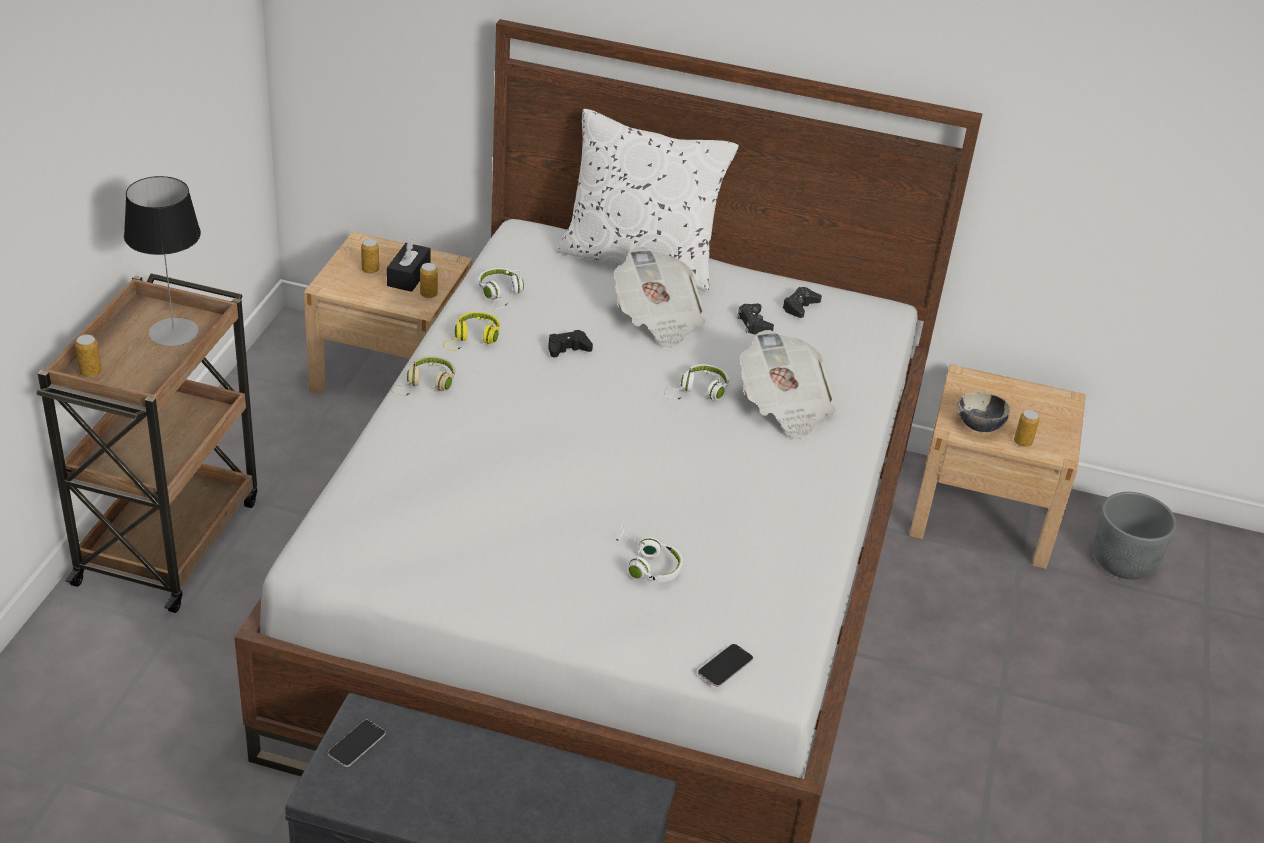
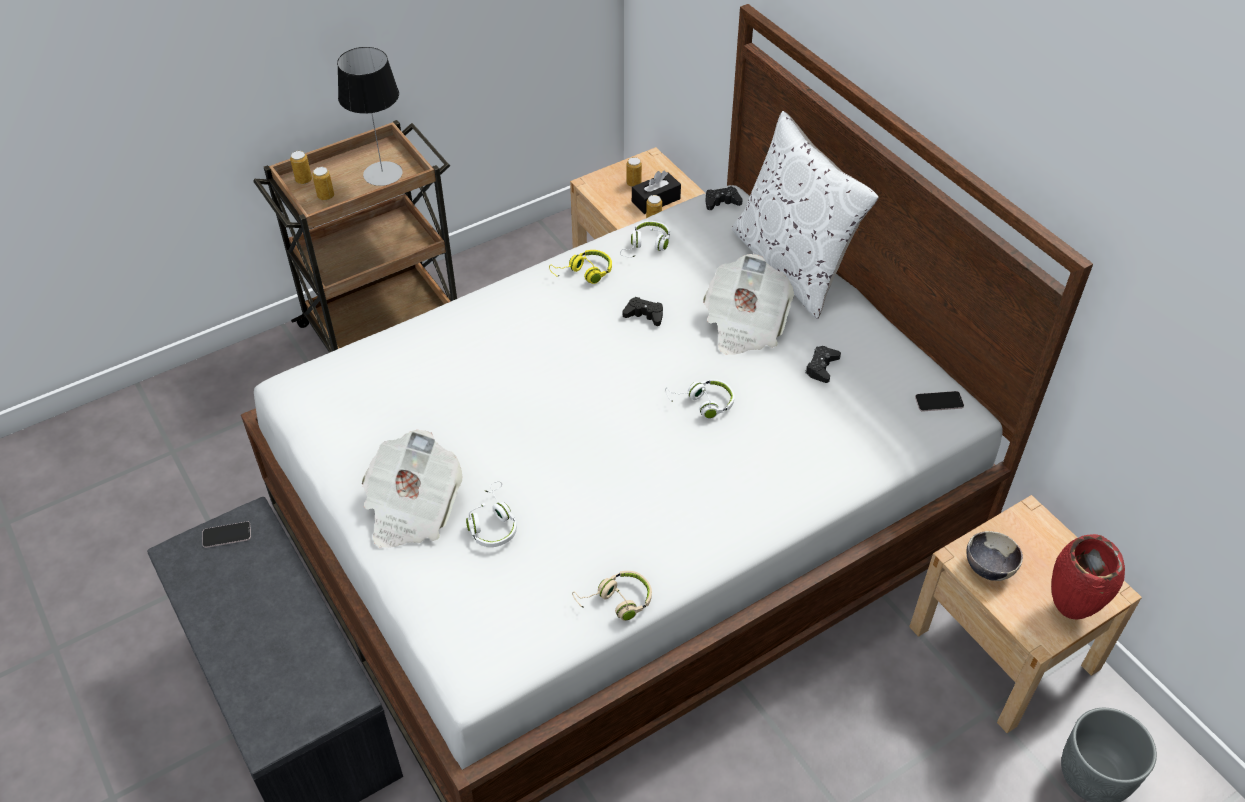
camera: 45 degrees right, 10 degrees up
beige headphones [391,356,455,396] -> beige headphones moved to [572,571,652,621]
phone [698,644,753,687] -> phone moved to [915,391,964,411]
newspaper [739,330,836,439] -> newspaper moved to [362,430,463,548]
black game controller [782,287,822,318] -> black game controller moved to [705,186,743,210]
can [1014,410,1040,447] -> can moved to [312,167,334,201]
none -> red vase [1051,534,1125,619]

